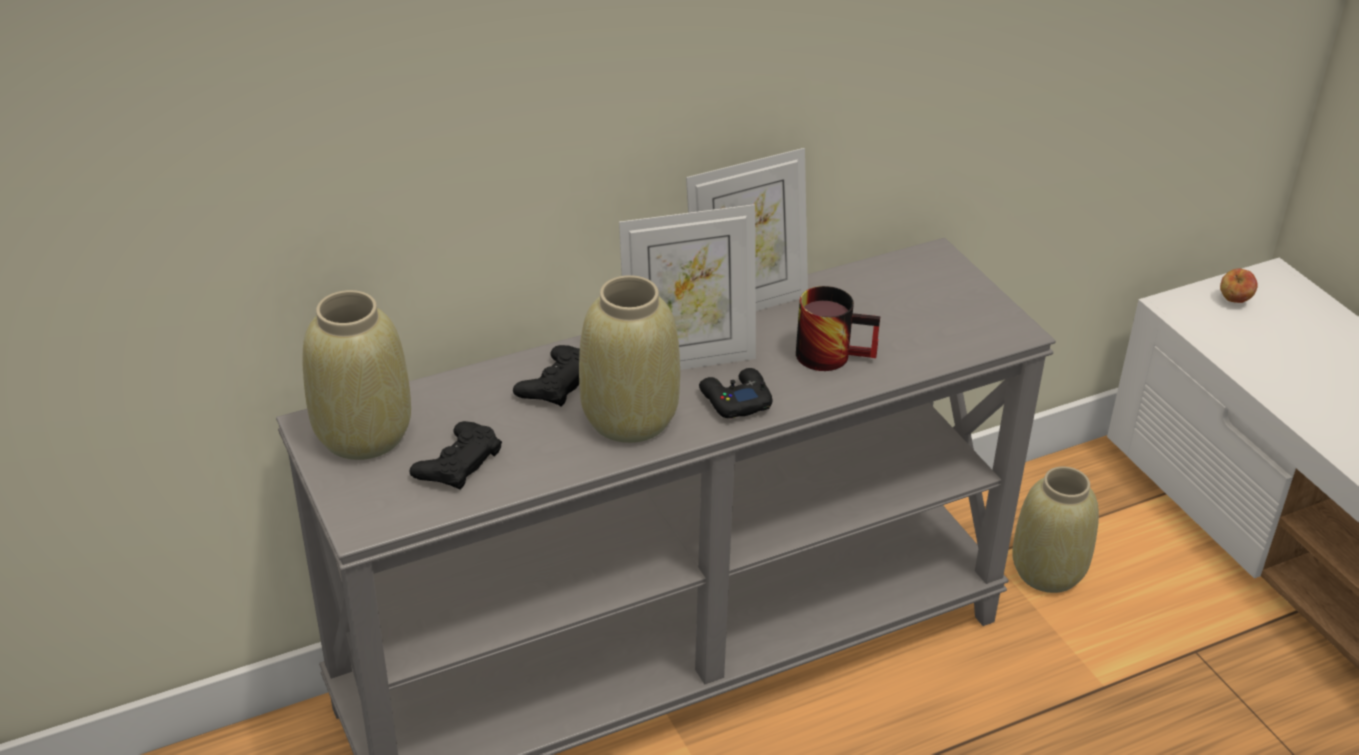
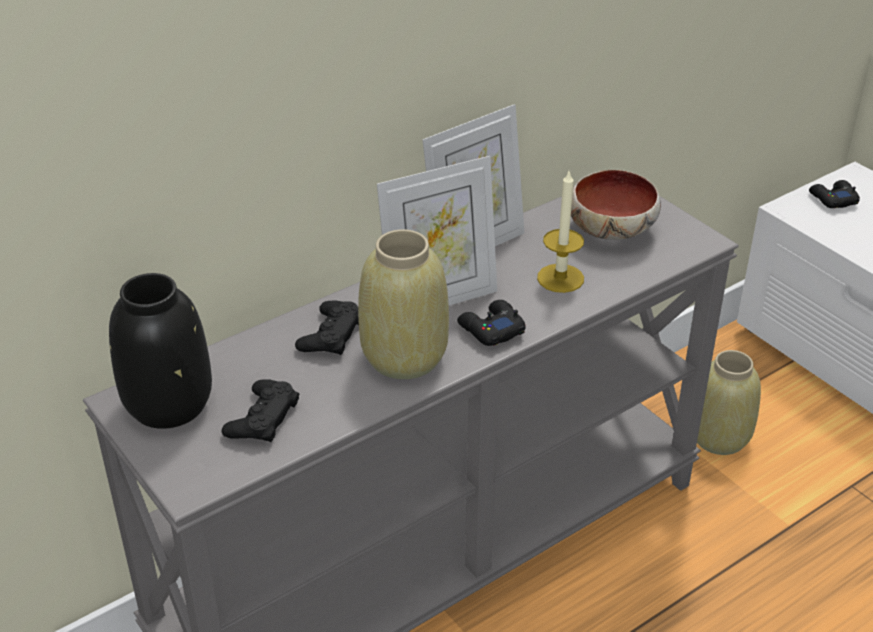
camera: 10 degrees left, 0 degrees up
beige vase [302,290,411,460] -> black vase [109,273,212,429]
mug [796,286,880,371] -> candle [537,171,584,293]
apple [1220,268,1258,303] -> black game controller [809,180,860,208]
none -> bowl [571,170,661,240]

